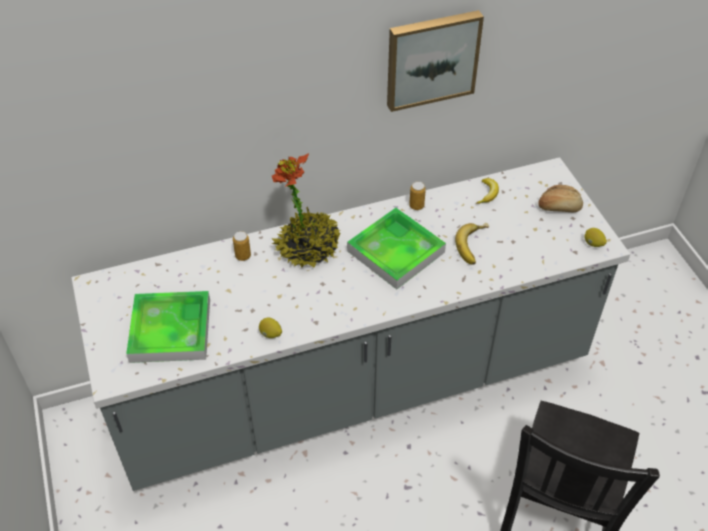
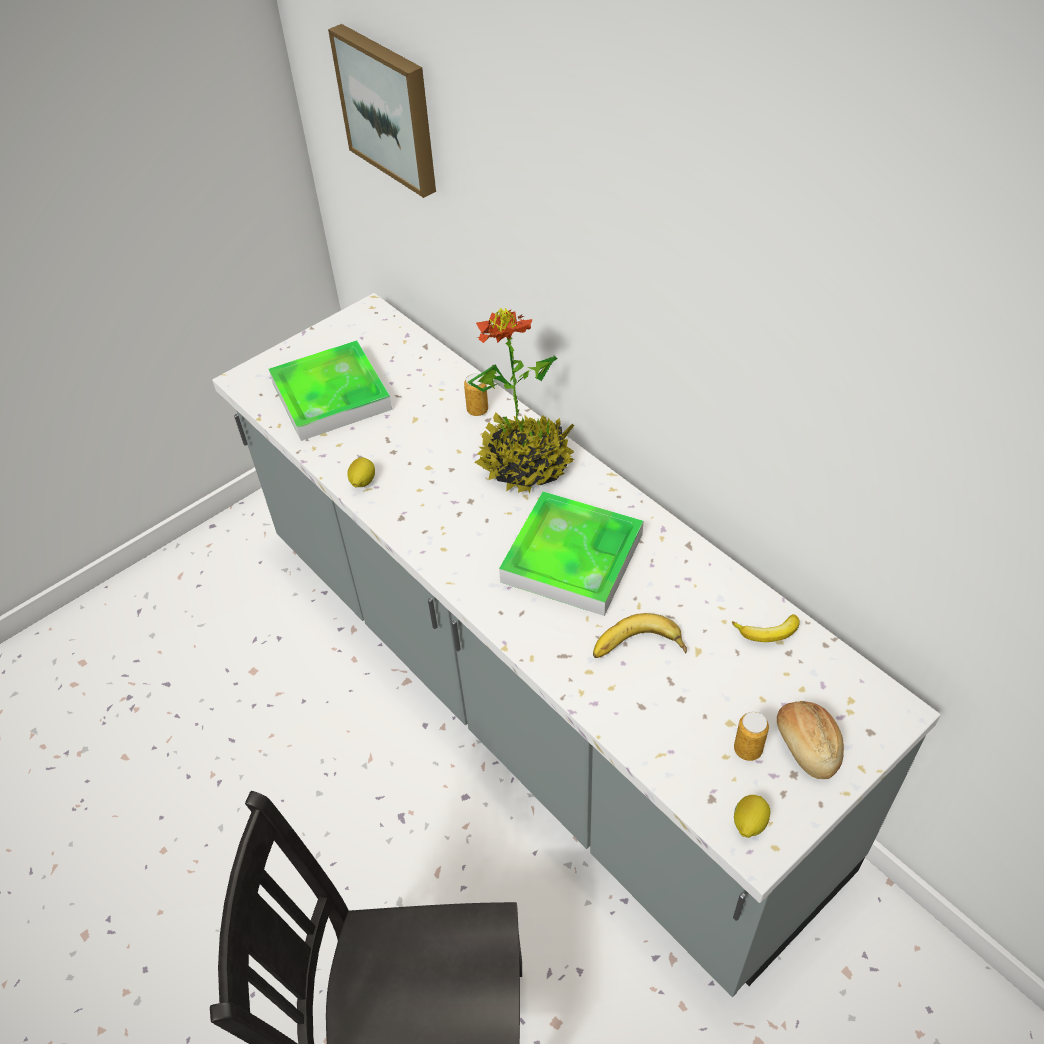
camera: 70 degrees right, 0 degrees up
picture [387,10,484,112] -> picture moved to [328,24,436,198]
can [409,181,426,210] -> can moved to [734,711,769,761]

